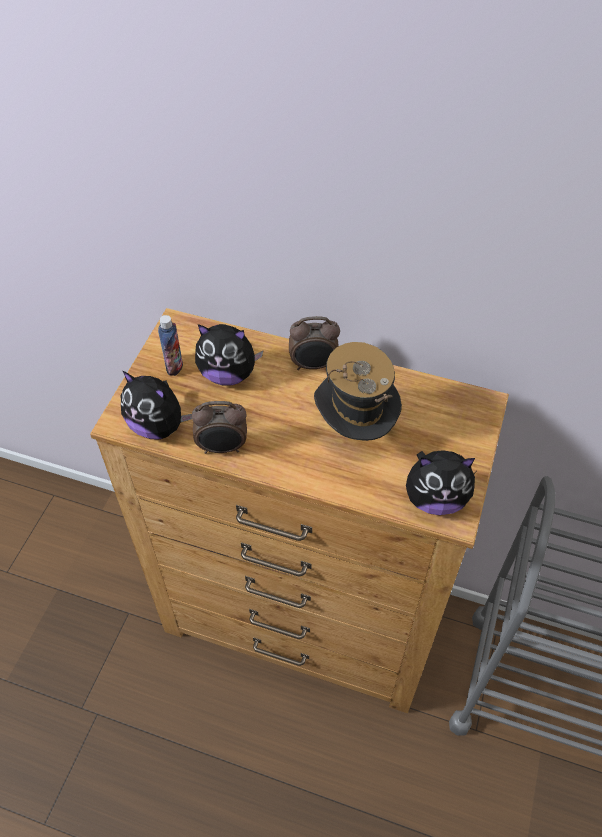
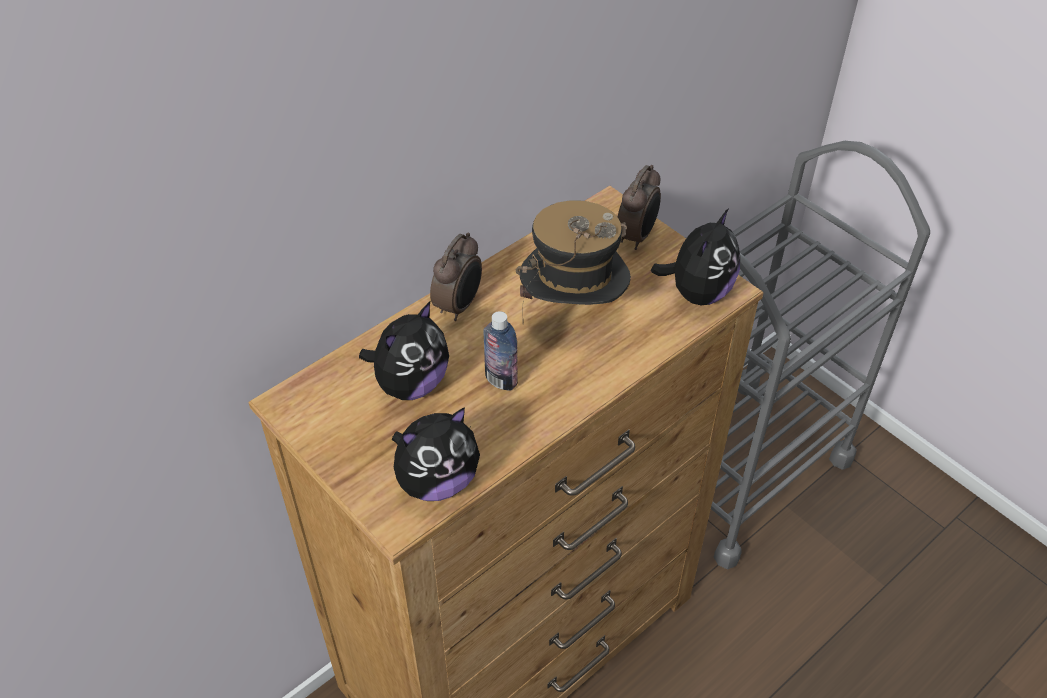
camera: 60 degrees left, 5 degrees down
bottle [158,315,183,376] -> bottle moved to [483,311,518,391]
alarm clock [192,401,247,454] -> alarm clock moved to [618,165,661,250]

